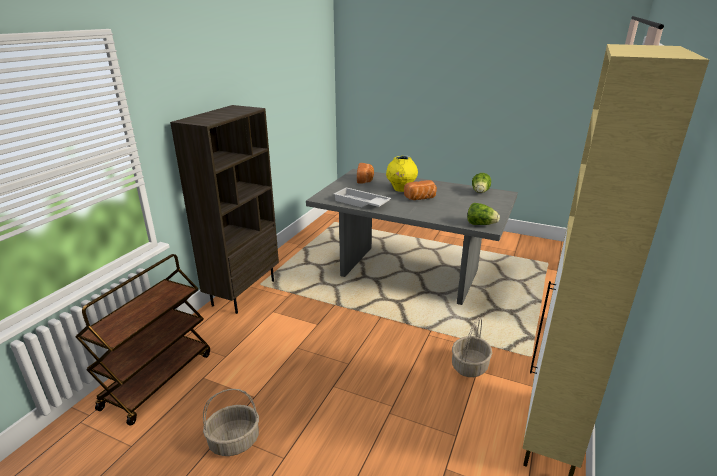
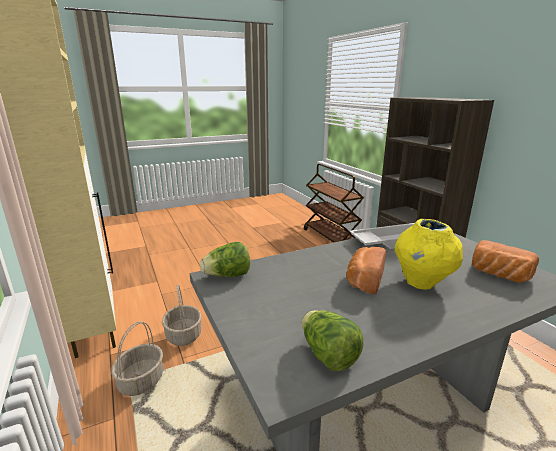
camera: 130 degrees right, 5 degrees down
basket [203,389,259,456] -> basket moved to [111,322,163,396]

